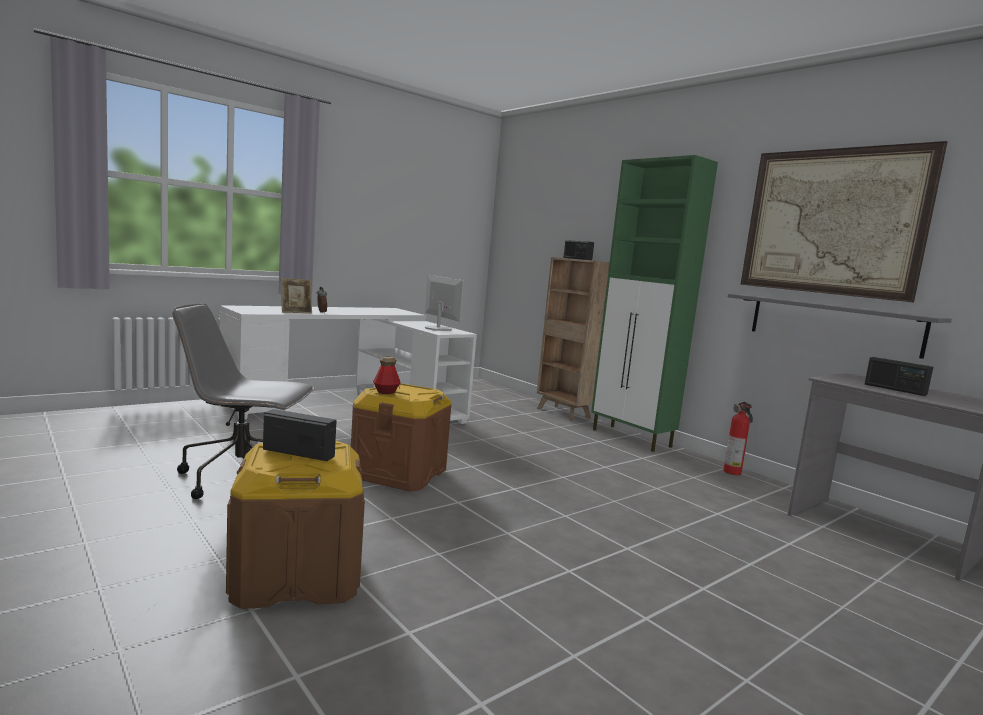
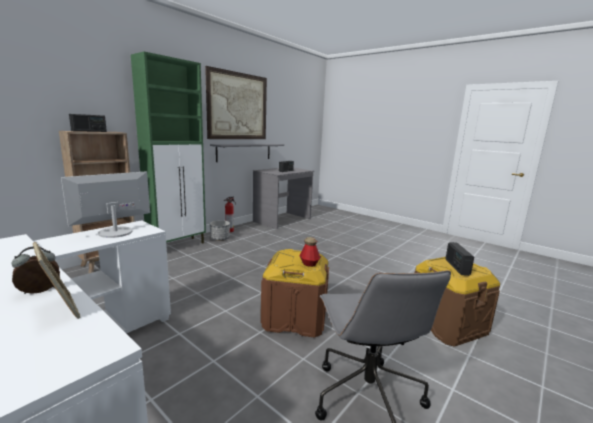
camera: 100 degrees left, 5 degrees up
none -> planter [210,220,230,241]

